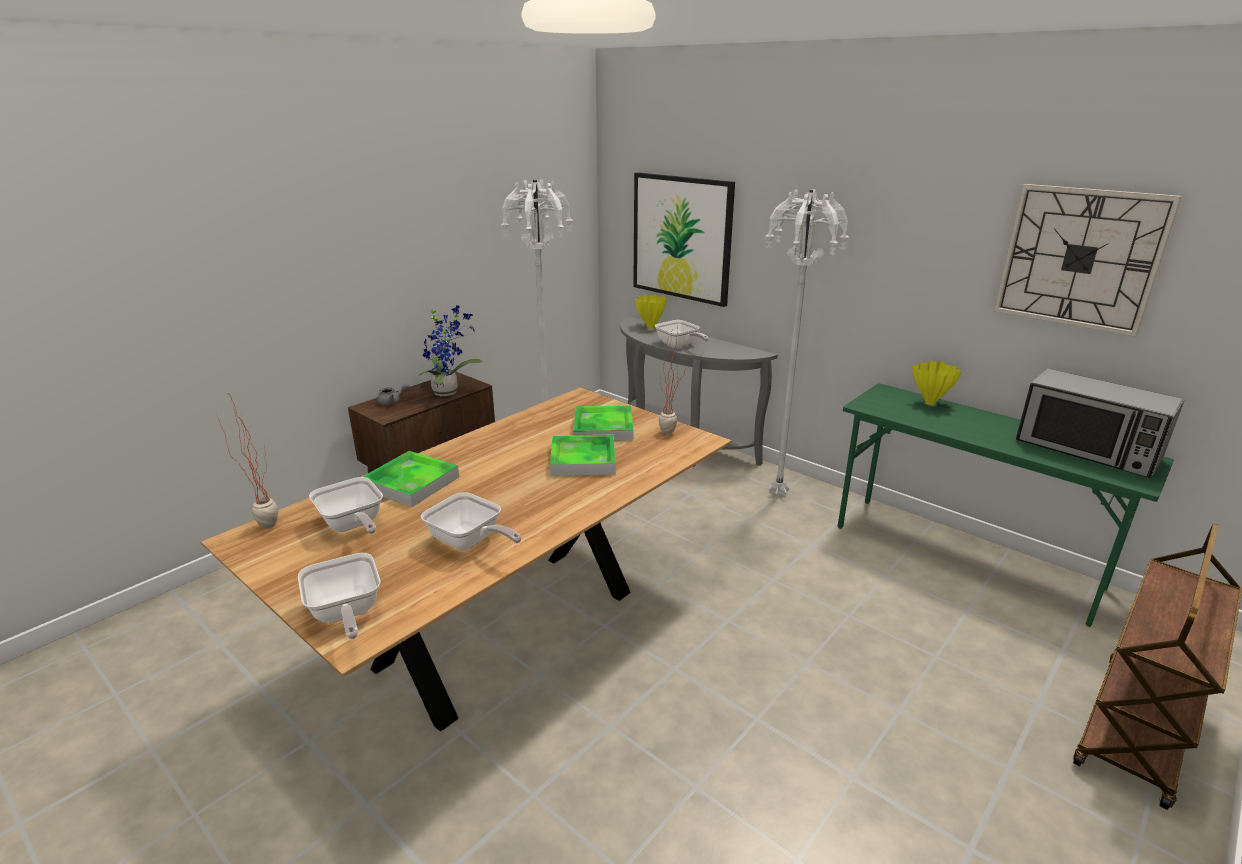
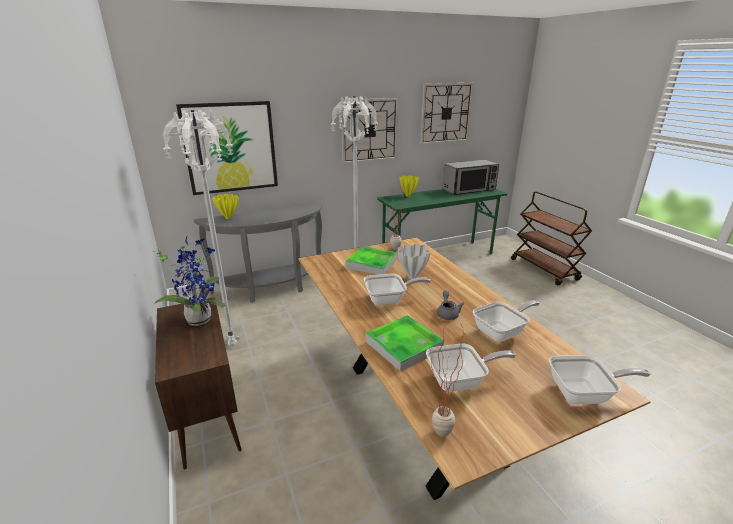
camera: 65 degrees left, 0 degrees up
grey teapot [377,383,410,405] -> grey teapot moved to [437,291,464,320]
tray [550,434,616,476] -> white vase [397,244,430,279]
frying pan [655,320,708,347] -> frying pan moved to [364,273,431,306]
none -> wall clock [341,98,398,164]

